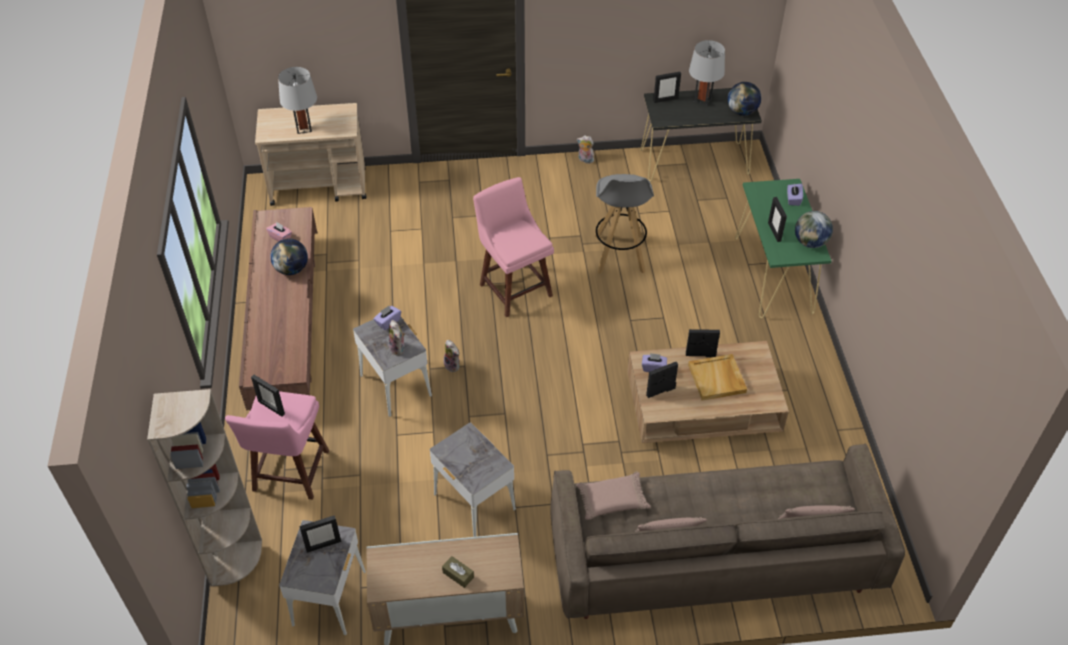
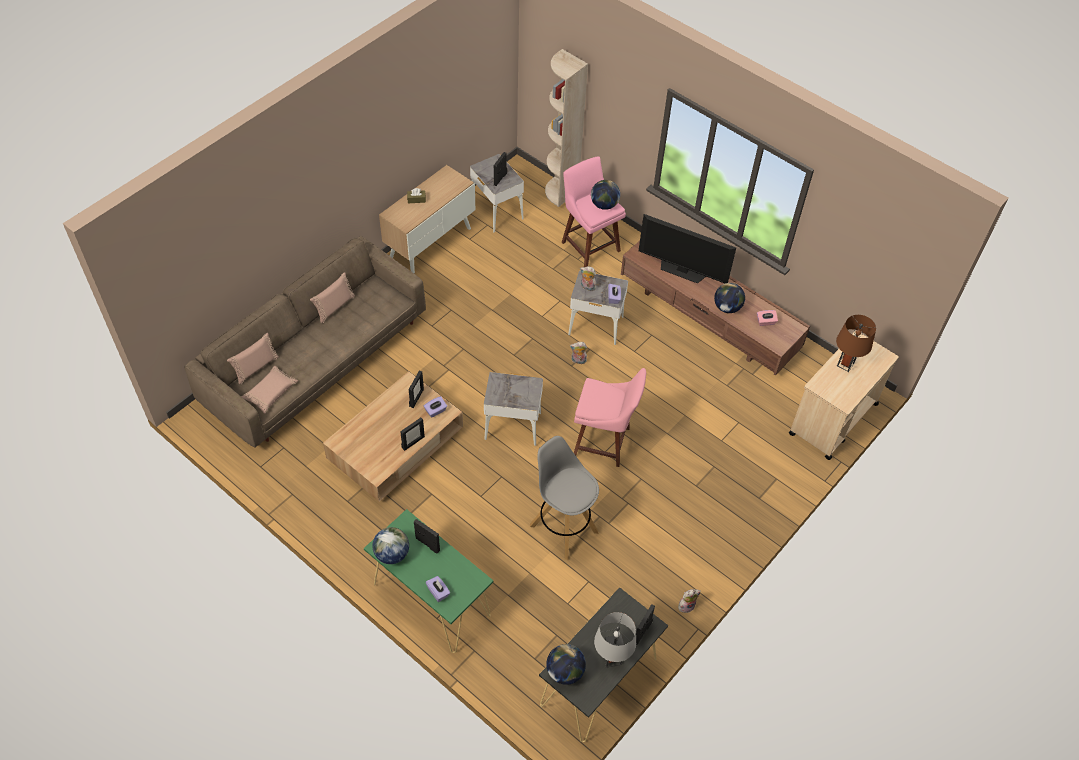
camera: 135 degrees right, 5 degrees up
picture frame [251,375,285,416] -> globe [591,180,620,210]
grey table lamp [278,67,317,134] -> brown table lamp [836,315,876,372]
side table [430,422,516,537] -> side table moved to [484,372,543,446]
beige pillow [576,471,651,520] -> beige pillow moved to [242,366,298,414]
beige tray [688,354,747,401] -> none
none -> television [639,214,736,283]

